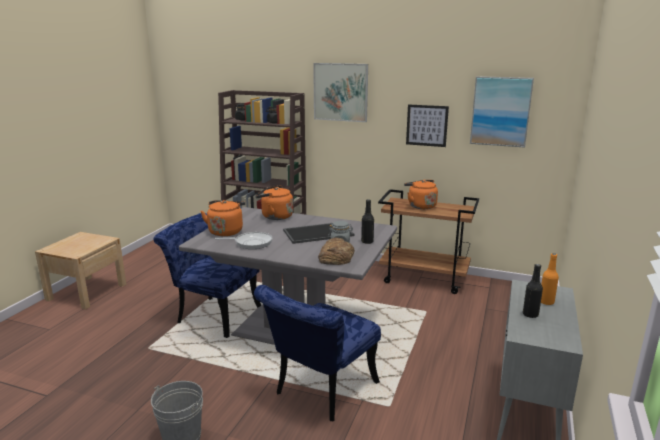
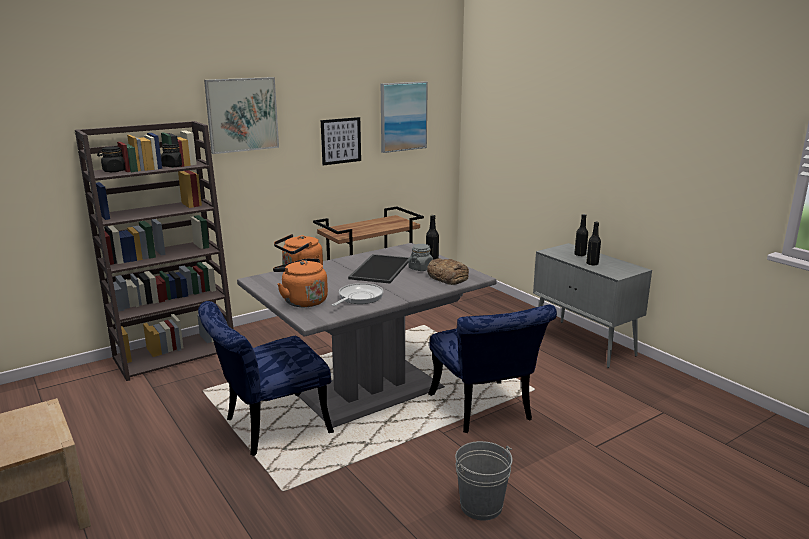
camera: 55 degrees left, 0 degrees up
orange kettle [404,180,438,209] -> none
orange bottle [541,253,559,305] -> black bottle [574,214,588,256]

